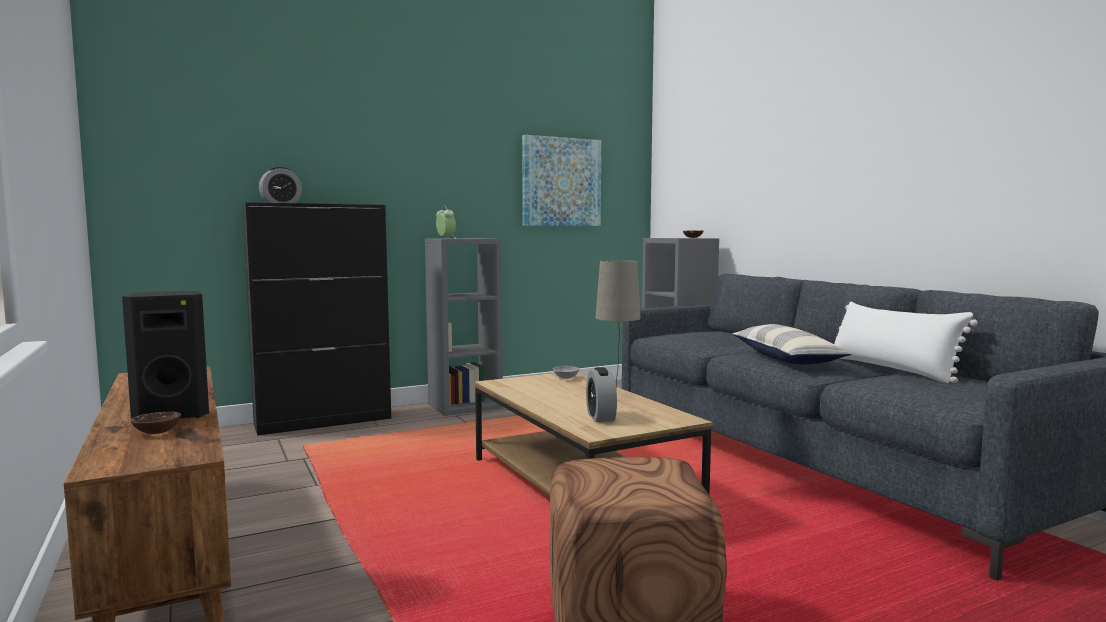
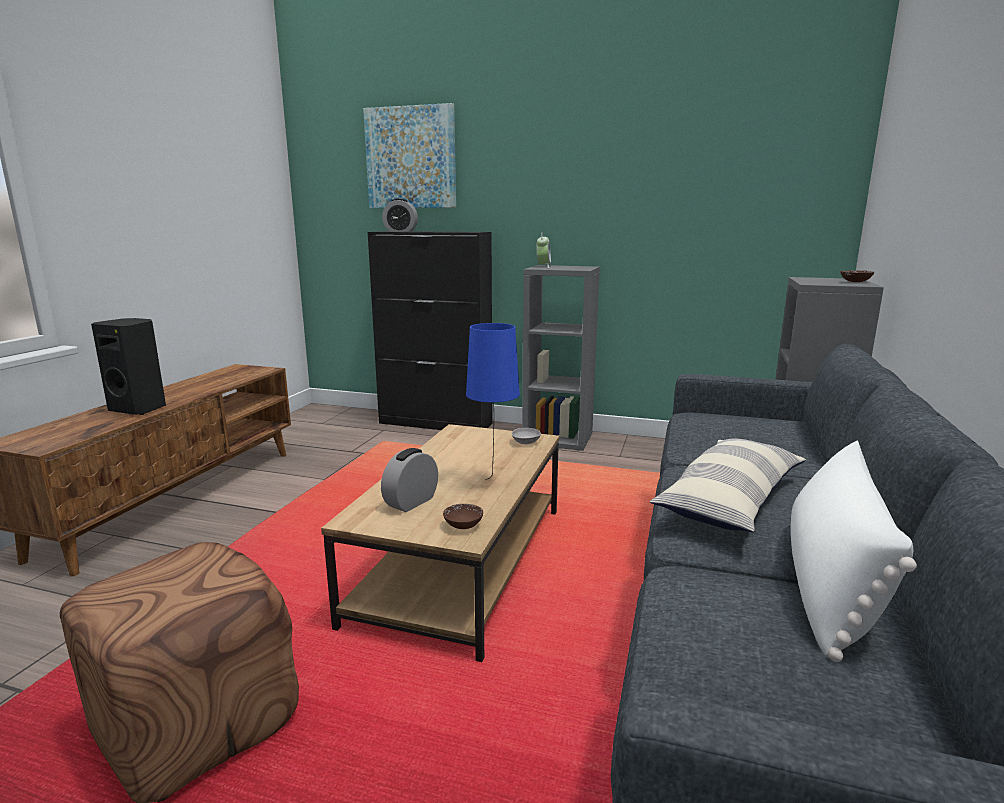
camera: 45 degrees right, 10 degrees up
brown bowl [131,412,181,434] -> brown bowl moved to [443,504,483,529]
picture [522,135,601,226] -> picture moved to [363,103,456,208]
beige table lamp [595,260,641,388] -> blue table lamp [466,323,520,480]

